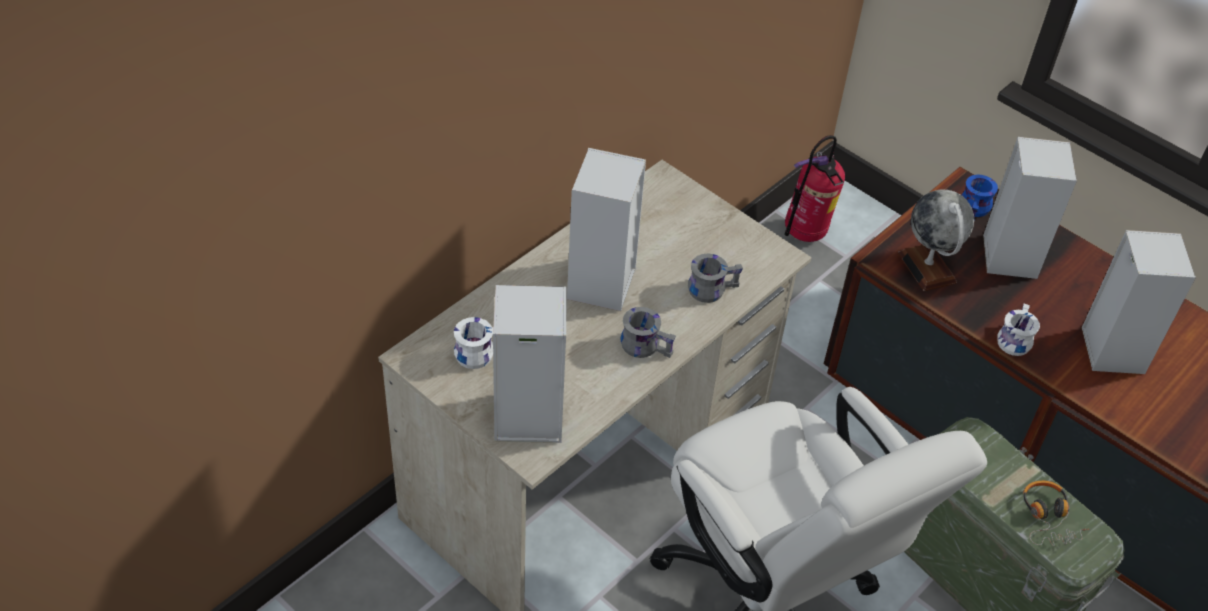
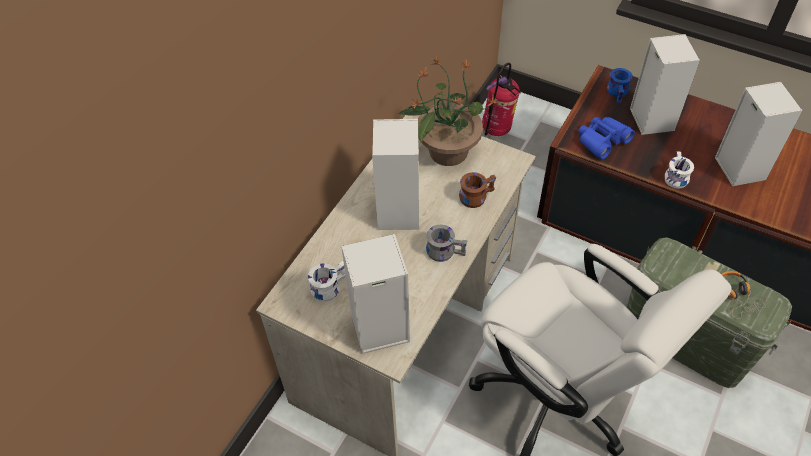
camera: 10 degrees left, 5 degrees up
grey mug [688,253,743,303] -> brown mug [459,172,496,208]
globe [898,189,974,291] -> blue binoculars [578,117,635,159]
none -> potted plant [398,56,498,166]

